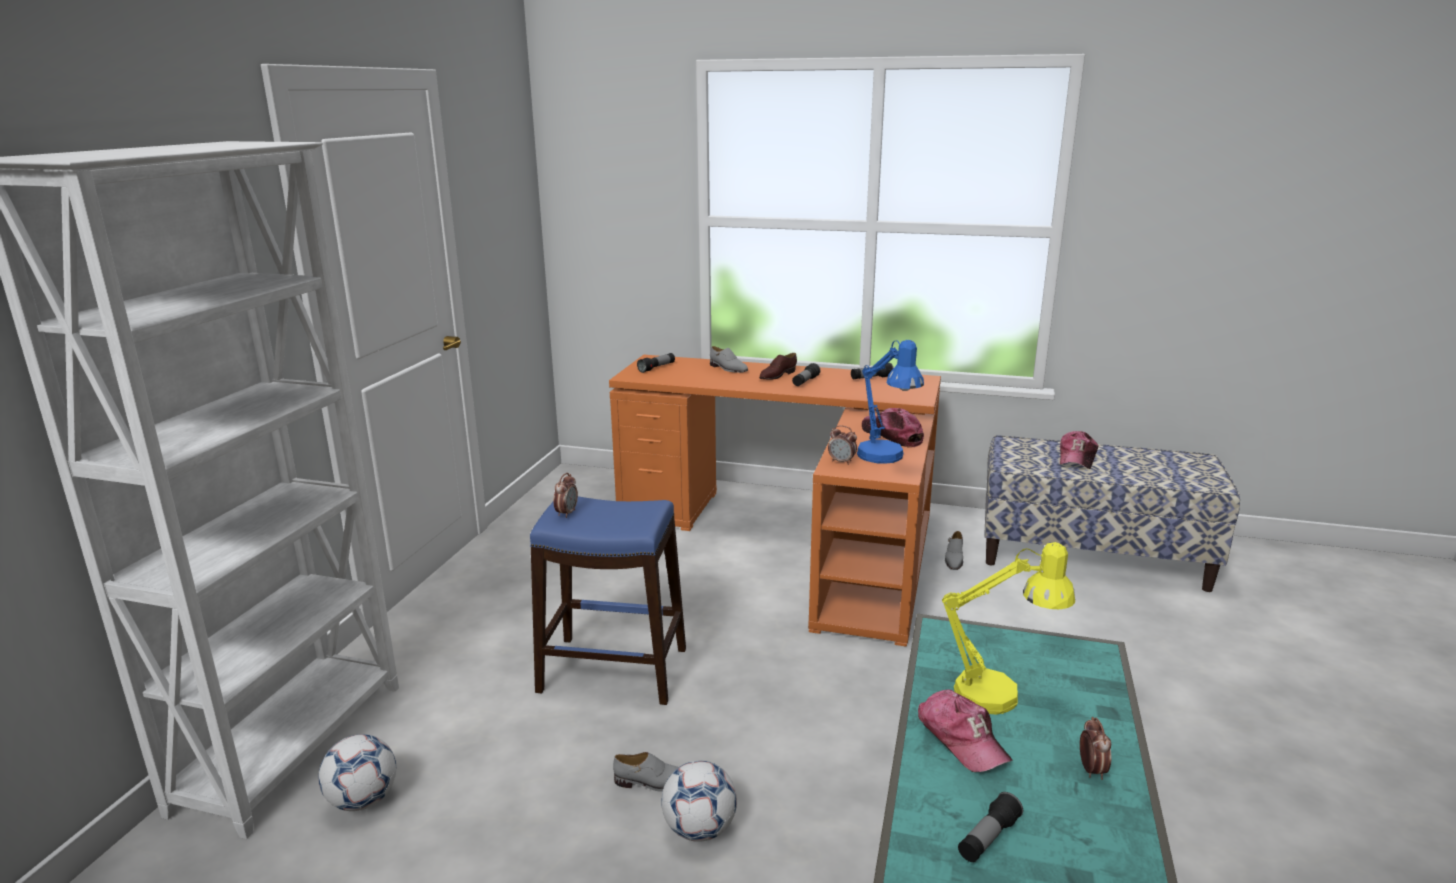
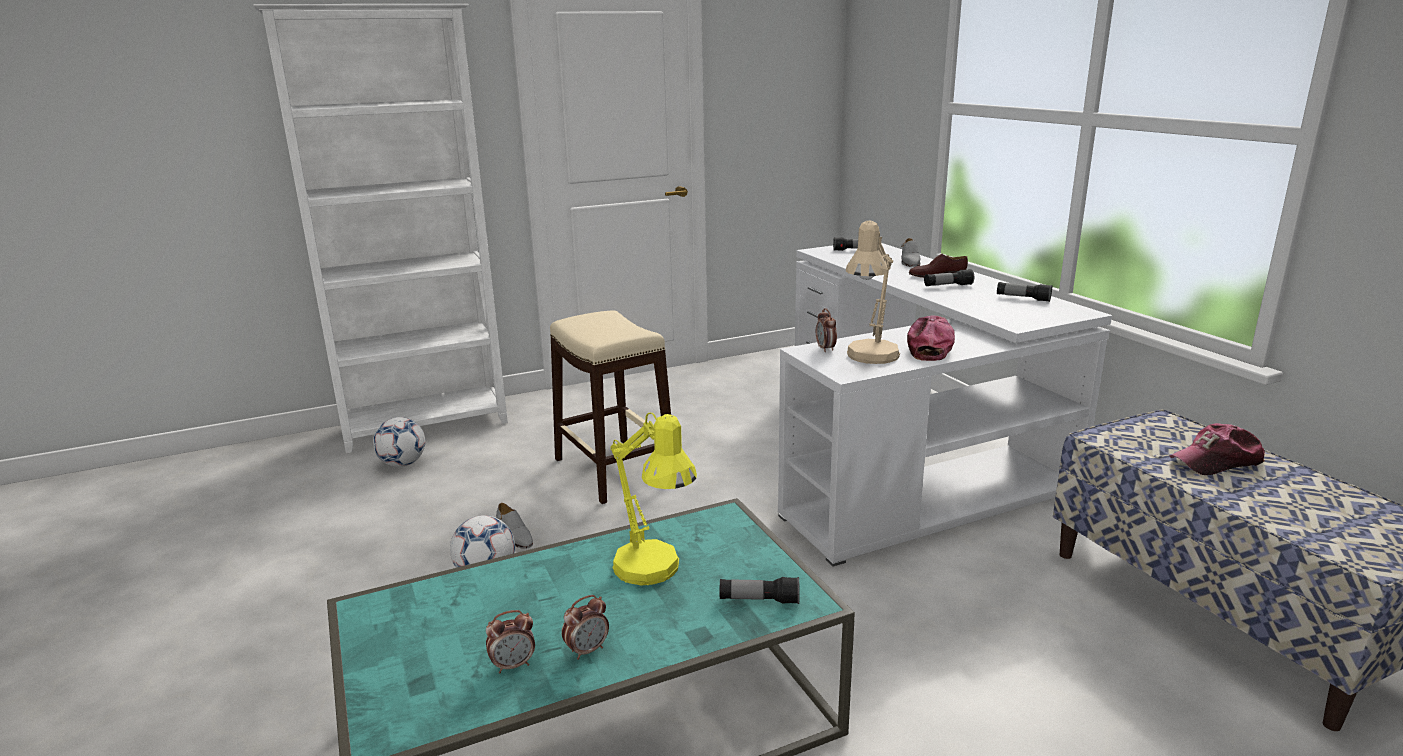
camera: 50 degrees right, 0 degrees up
blue stool [530,496,686,705] -> beige stool [550,310,671,504]
alarm clock [553,473,578,518] -> alarm clock moved to [486,610,535,674]
orange desk [609,355,941,647] -> white desk [778,243,1112,566]
blue table lamp [857,340,924,464] -> beige table lamp [846,220,900,364]
cap [918,689,1013,772] -> none
grey shoe [945,531,963,570] -> none
flashlight [958,792,1023,862] -> flashlight moved to [720,577,800,604]

